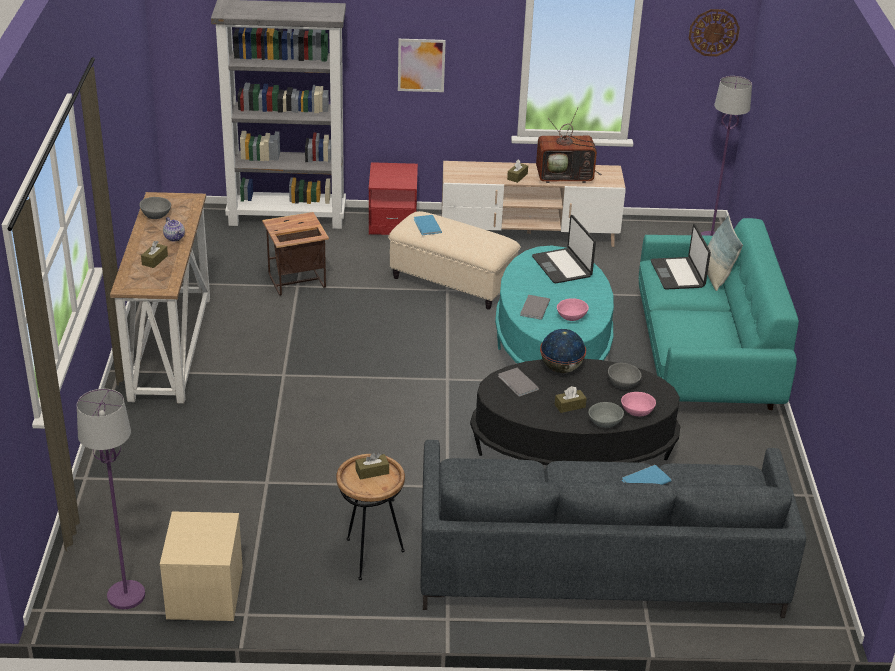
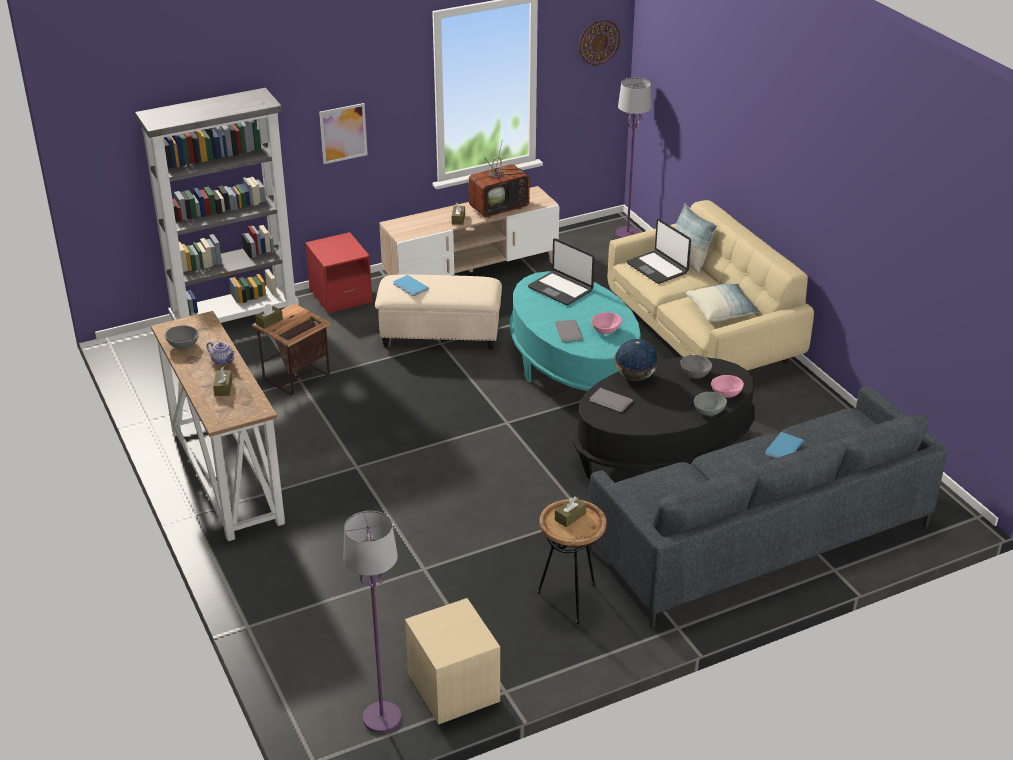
camera: 25 degrees left, 0 degrees up
brown tissue box [555,386,587,413] -> brown tissue box moved to [255,304,283,329]
turquoise sofa [639,218,799,410] -> beige sofa [608,200,814,371]
none -> pillow [686,284,760,322]

